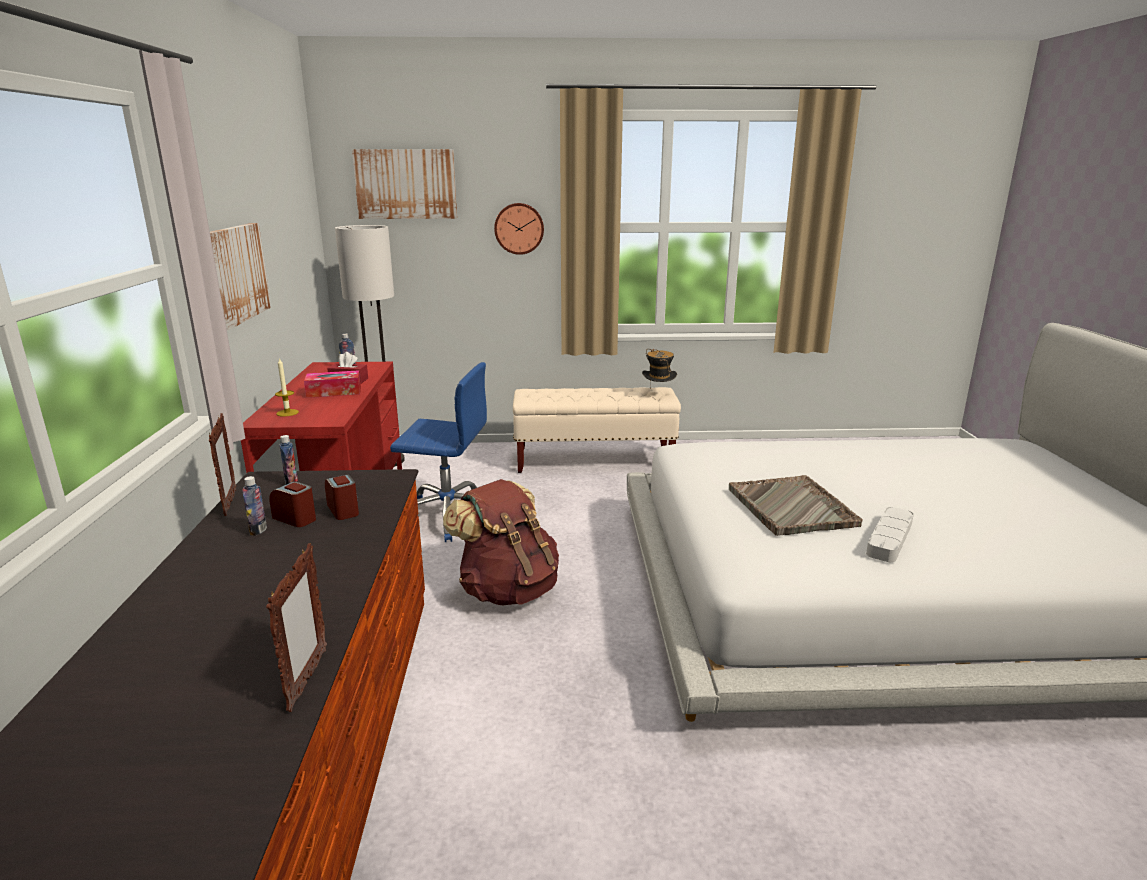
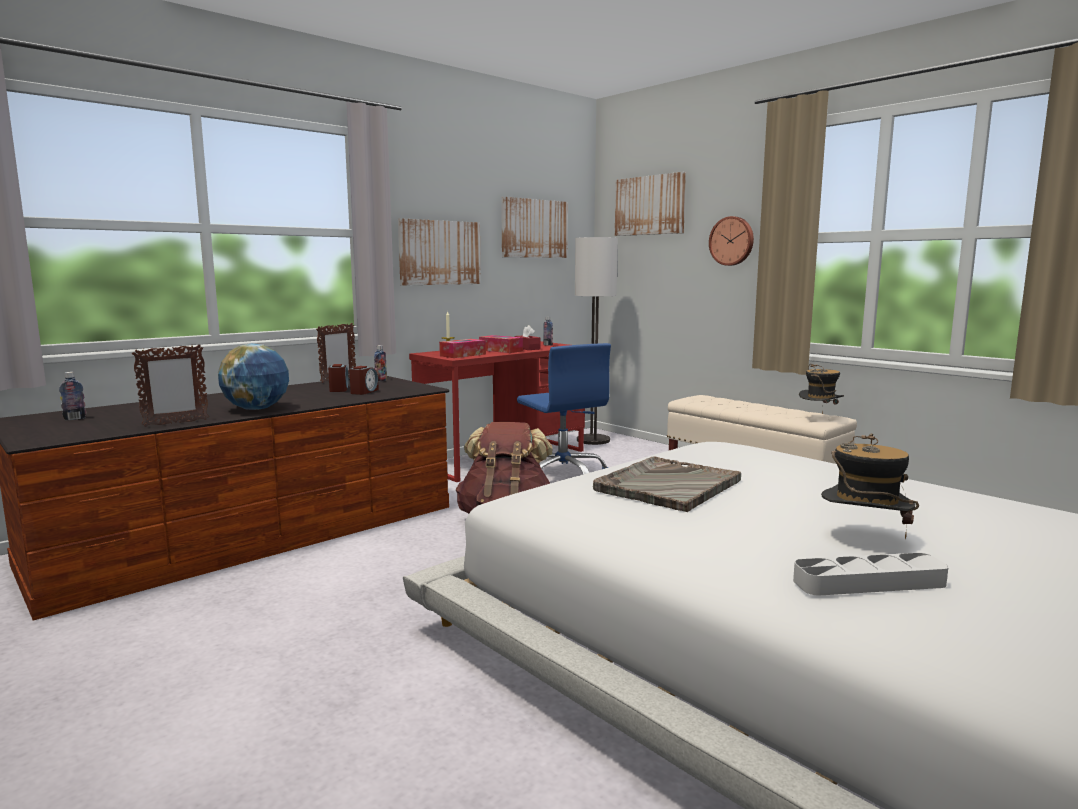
camera: 50 degrees right, 10 degrees down
bottle [242,476,267,536] -> bottle moved to [59,372,87,420]
grey tray [866,507,914,562] -> grey tray moved to [793,553,949,595]
none -> globe [218,343,289,410]
none -> tissue box [439,339,486,358]
none -> picture [501,197,568,258]
none -> hat [821,434,919,540]

